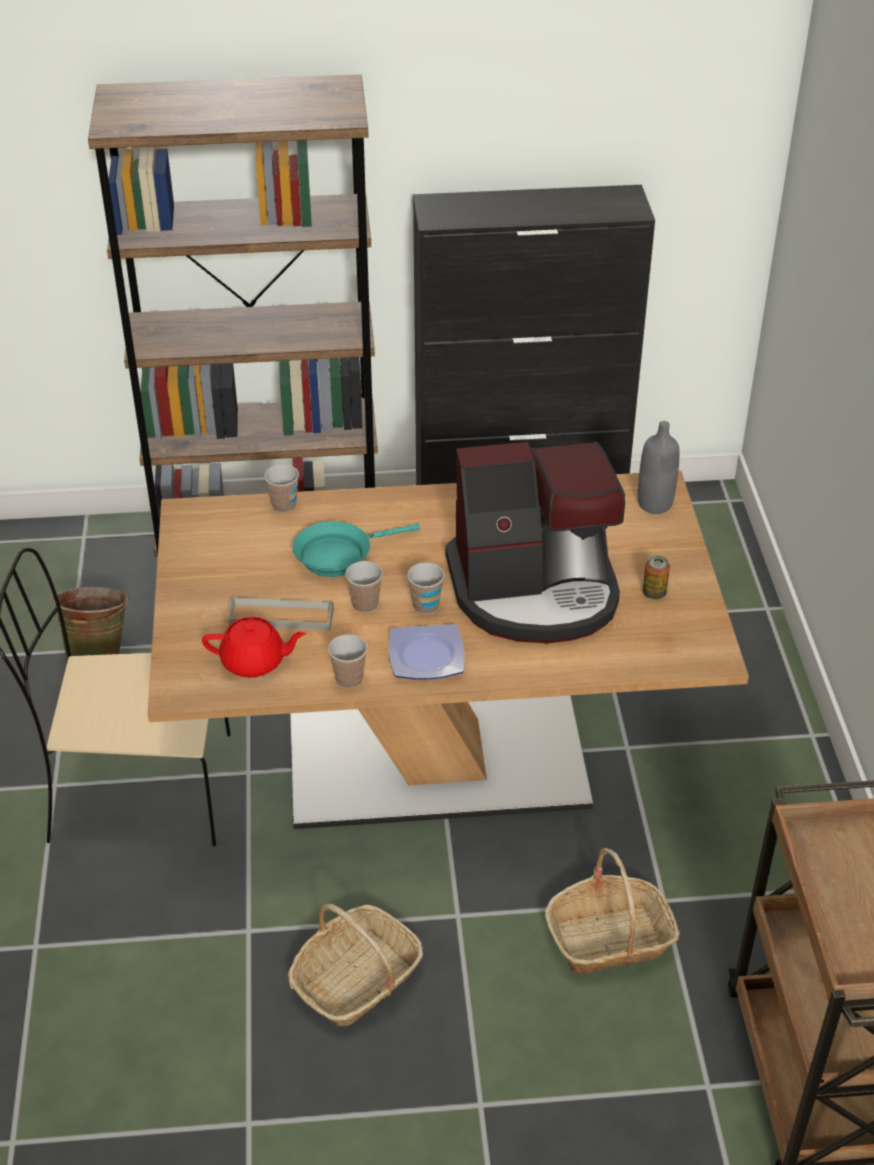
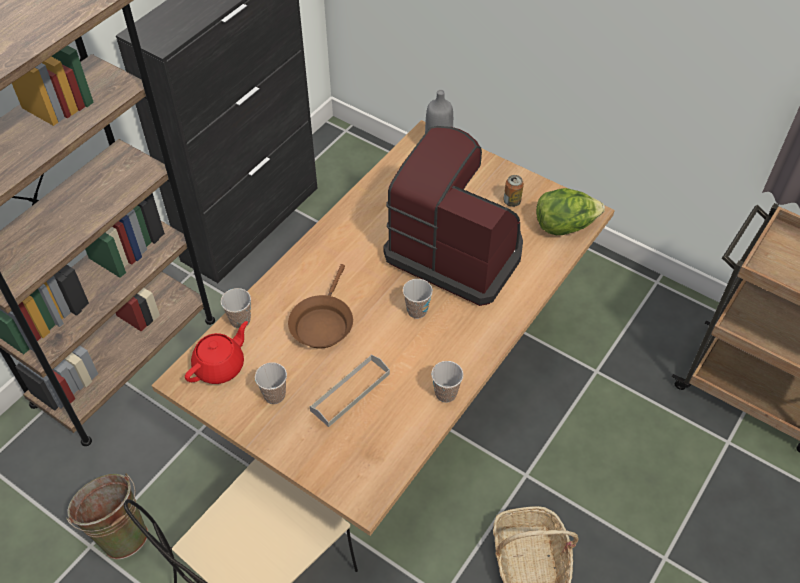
camera: 50 degrees left, 10 degrees up
red teapot [202,617,306,678] -> red teapot moved to [185,321,248,384]
turquoise frying pan [292,521,420,577] -> brown frying pan [288,264,353,348]
cup [346,561,383,613] -> cup moved to [255,362,287,404]
plate [389,624,465,680] -> none
coffee machine [445,442,625,643] -> coffee machine turned 90 degrees counterclockwise [383,126,523,306]
basket [545,848,680,973] -> none
none -> lettuce [536,188,605,235]

